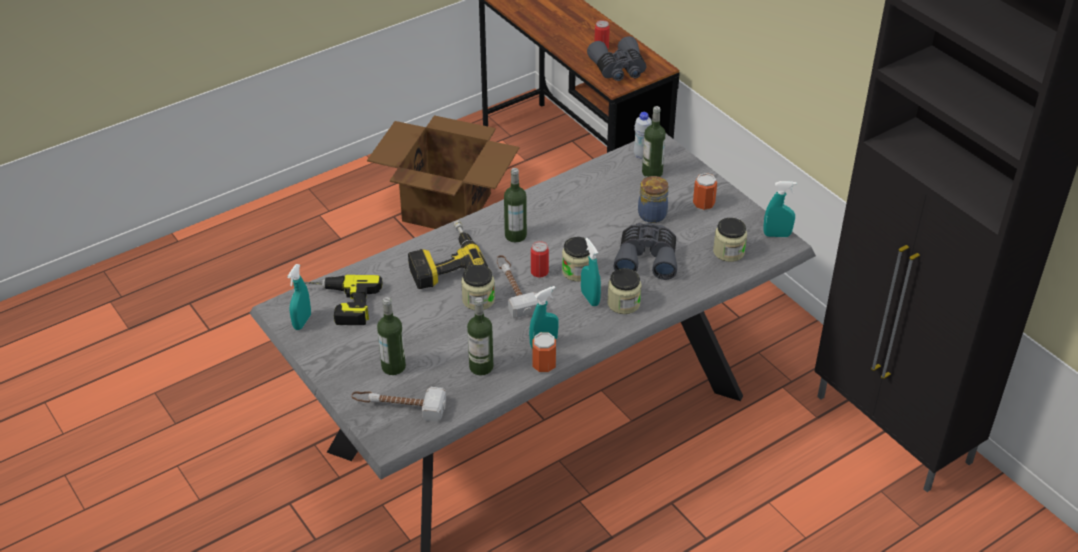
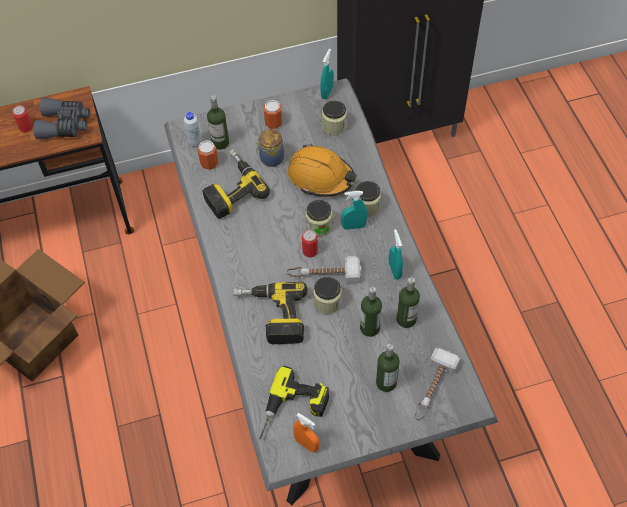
camera: 70 degrees left, 15 degrees up
turquoise spray bottle [287,264,311,330] -> orange spray bottle [293,413,319,452]
bottle [504,168,527,242] -> bottle moved to [360,286,382,337]
can [532,332,556,373] -> can moved to [197,140,219,170]
grey binoculars [614,223,677,280] -> orange hard hat [288,144,356,197]
none -> power drill [202,149,270,219]

